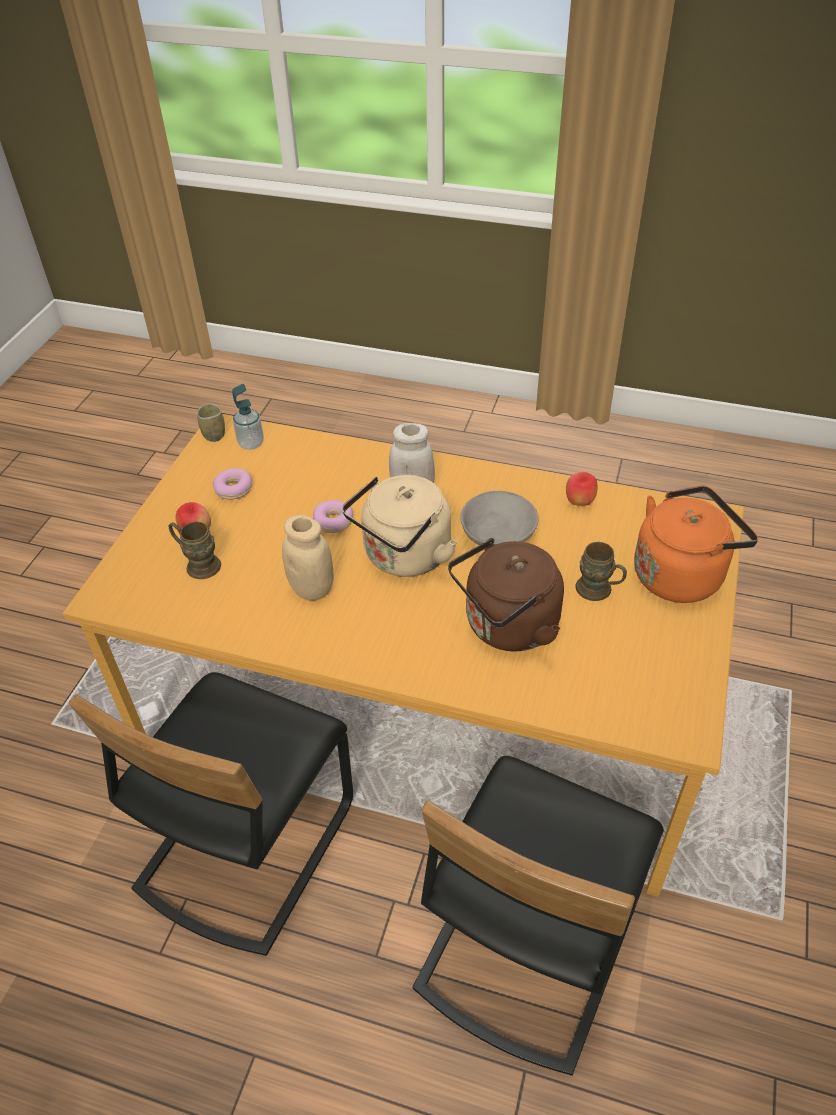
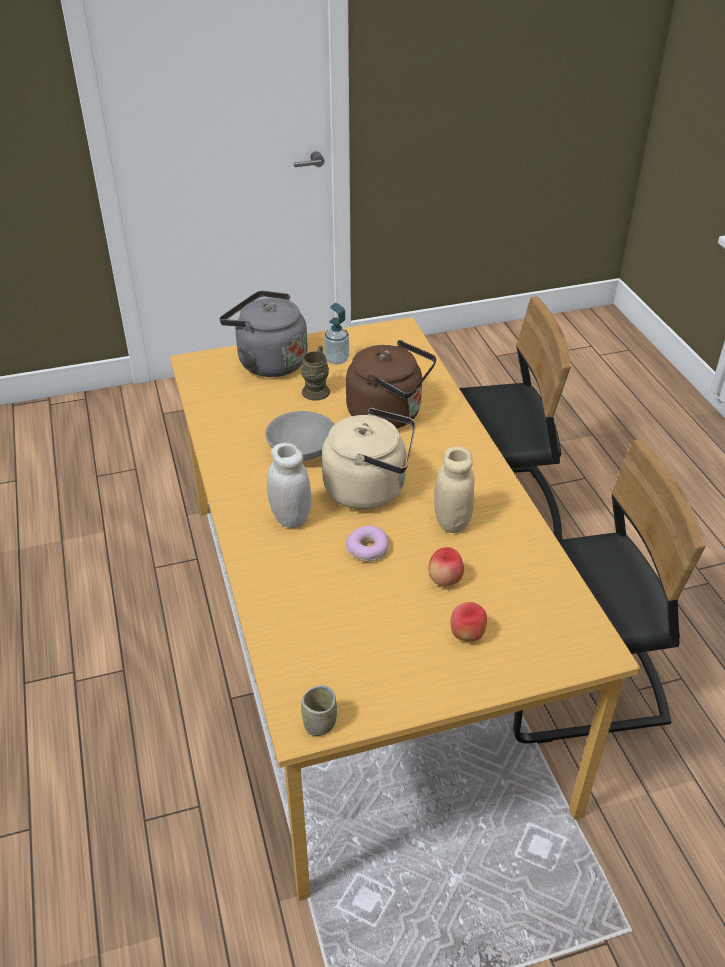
camera: 125 degrees left, 5 degrees down
brown mug [169,522,221,579] -> none
donut [213,468,253,500] -> none
soap dispenser [232,384,264,450] -> soap dispenser moved to [324,303,349,365]
apple [566,472,597,506] -> apple moved to [428,547,464,586]
orange kettle [634,486,758,603] -> grey kettle [220,291,308,377]

